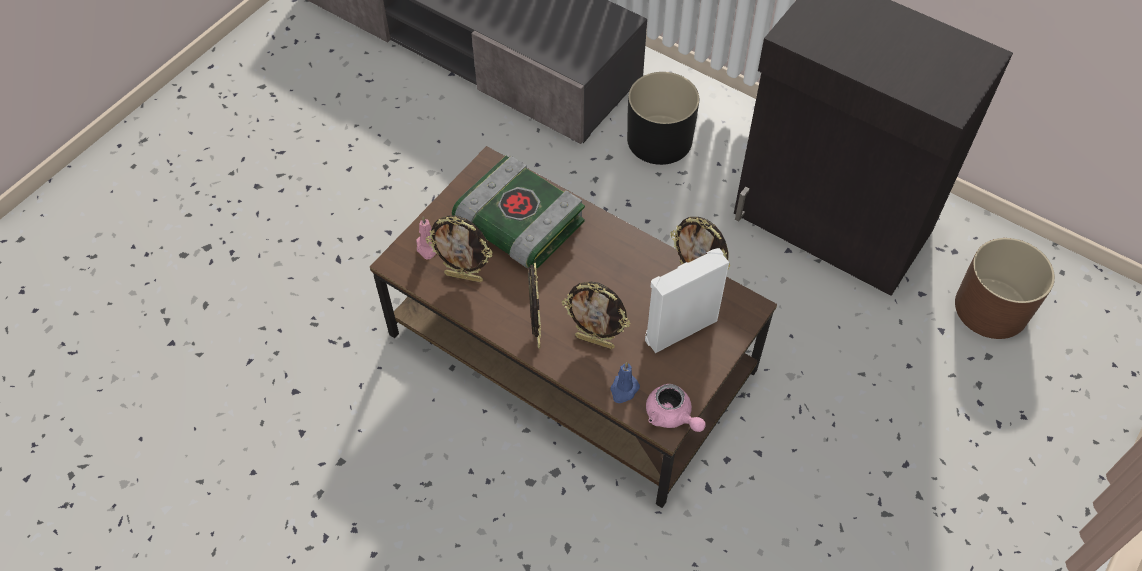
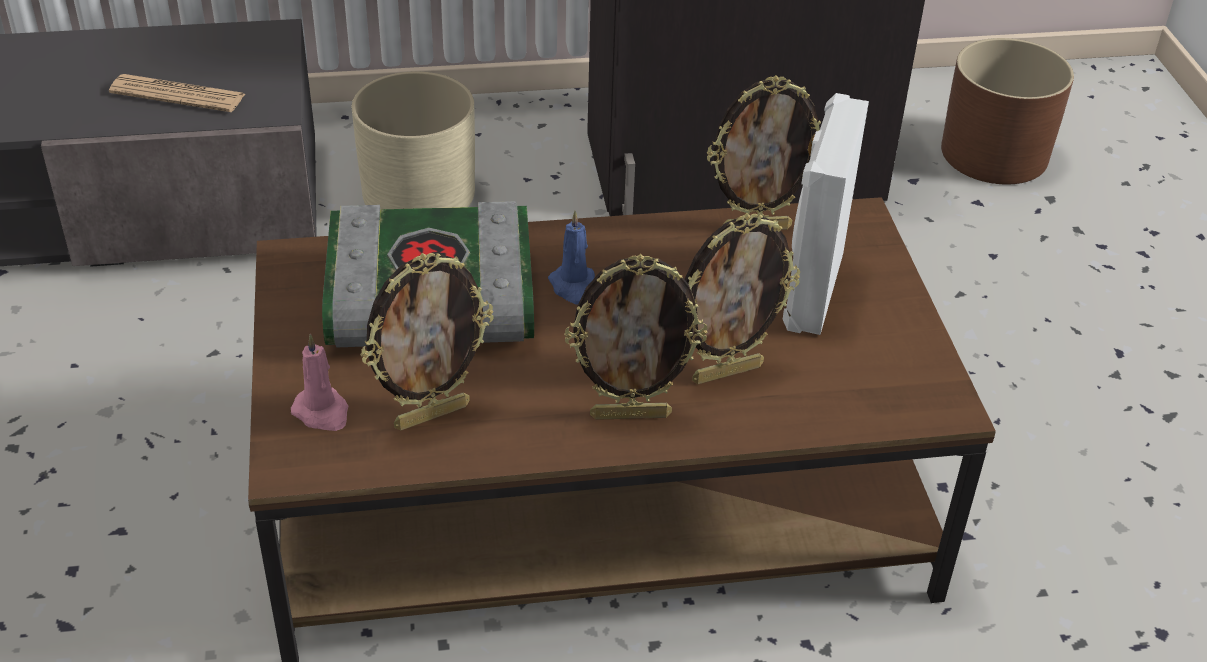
camera: 45 degrees left, 15 degrees down
picture frame [528,263,541,349] -> picture frame turned 135 degrees clockwise [564,254,708,420]
blue candle [610,362,640,403] -> blue candle moved to [548,210,595,305]
black planter [627,72,699,165] -> beige planter [352,71,475,209]
pink teapot [646,384,706,432] -> none
none -> newspaper [109,74,245,112]

